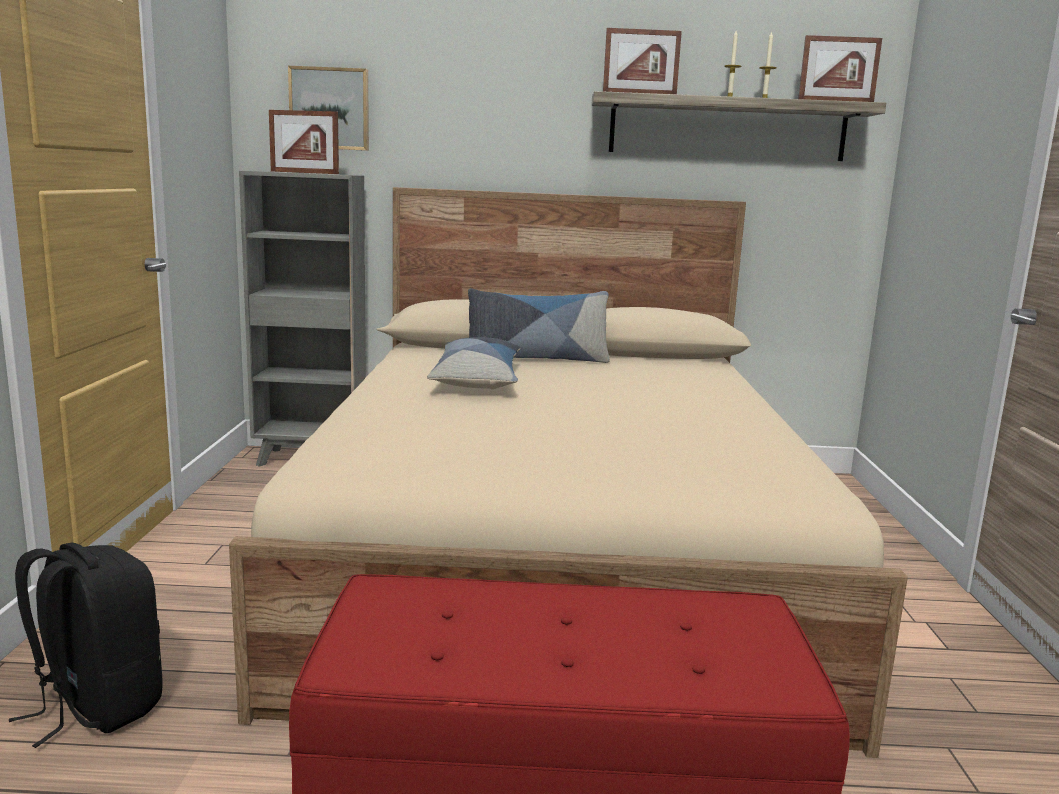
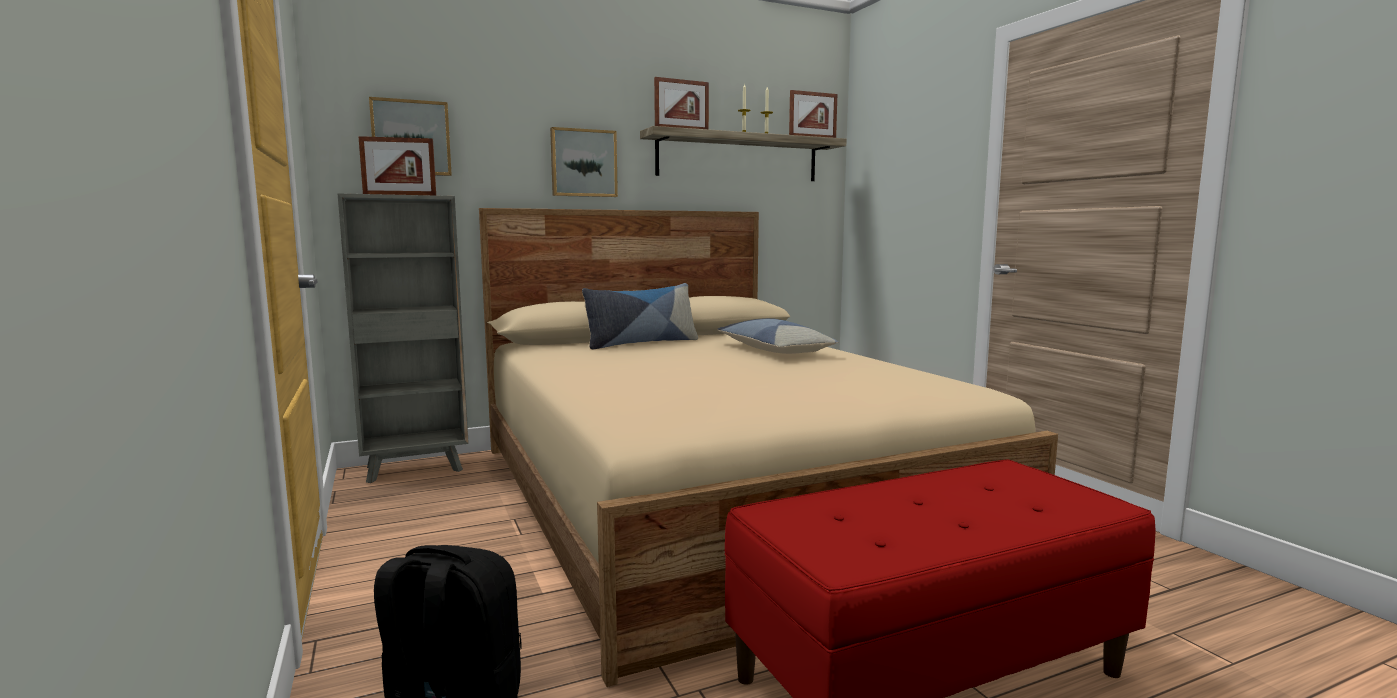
camera: 25 degrees left, 5 degrees down
pillow [427,337,521,389] -> pillow moved to [718,318,838,354]
none -> picture [550,127,618,197]

